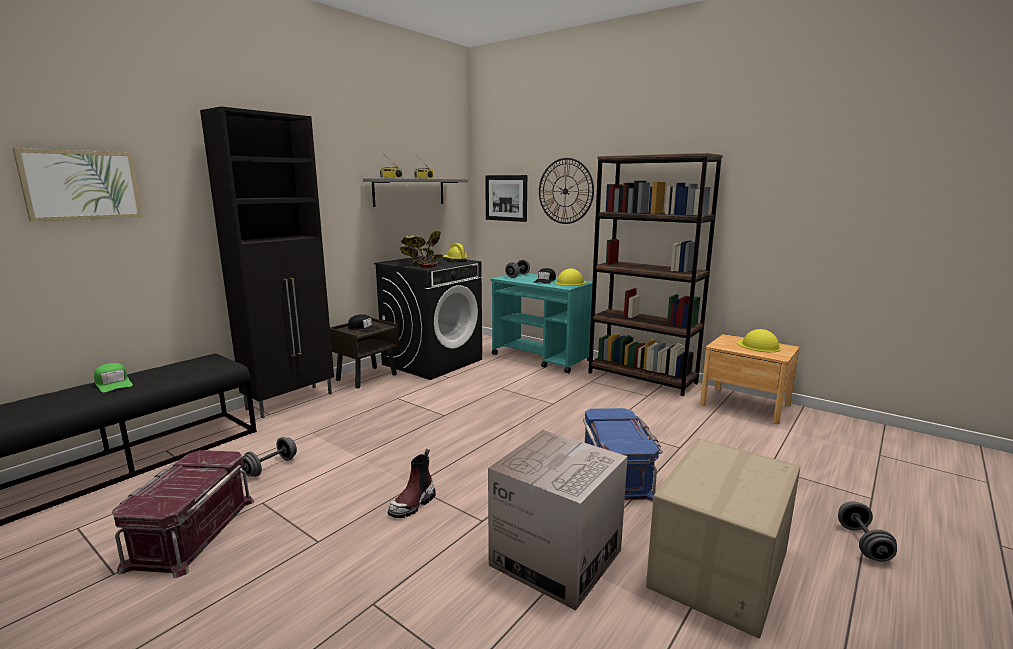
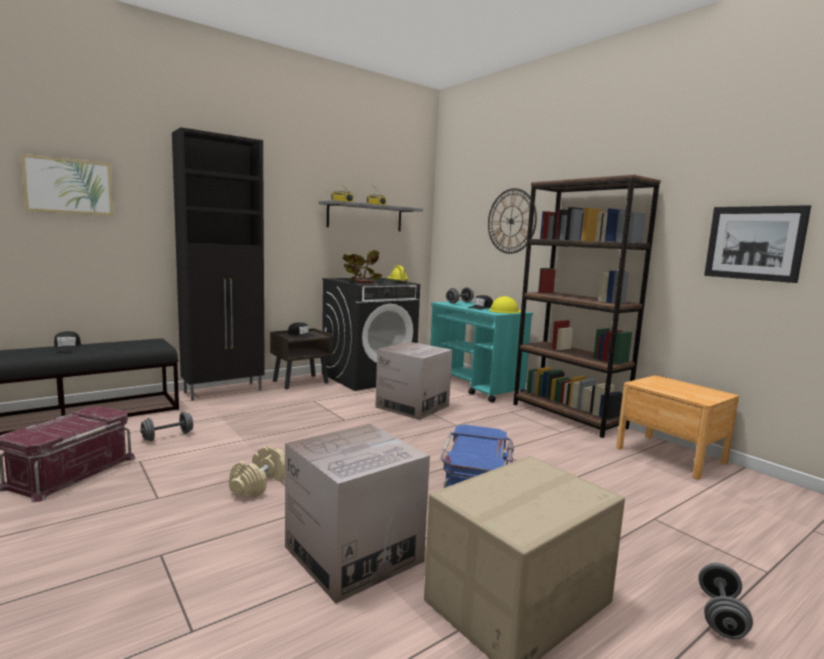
camera: 15 degrees right, 5 degrees down
green cap [94,363,133,392] -> black cap [53,331,81,352]
boot [388,449,436,518] -> beige dumbbell [229,446,285,497]
picture [485,175,527,222] -> picture moved to [704,205,811,283]
yellow hard hat [737,329,781,352] -> none
none -> cardboard box [375,342,452,420]

